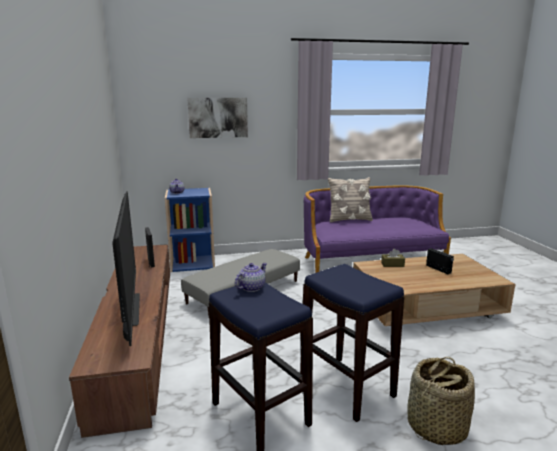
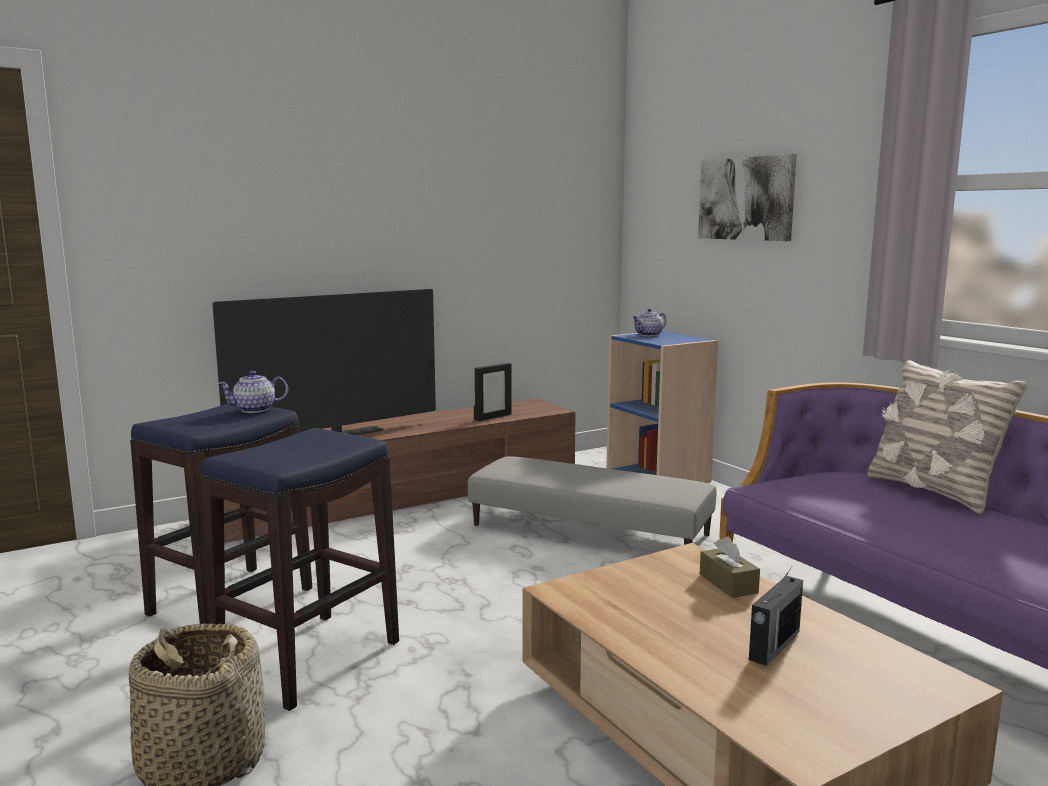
camera: 70 degrees right, 5 degrees down
teapot [235,263,267,292] -> teapot turned 135 degrees clockwise [217,371,288,413]

